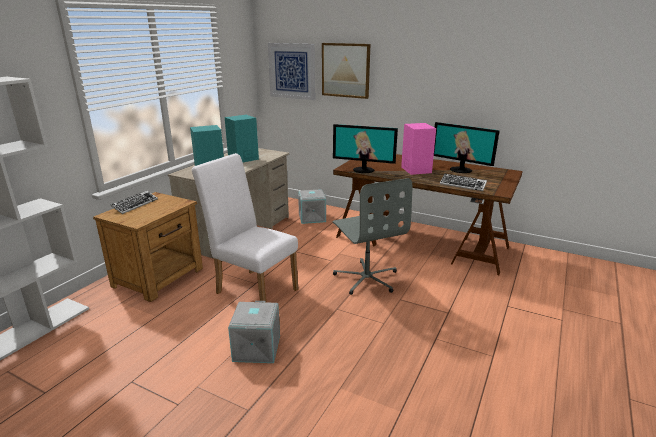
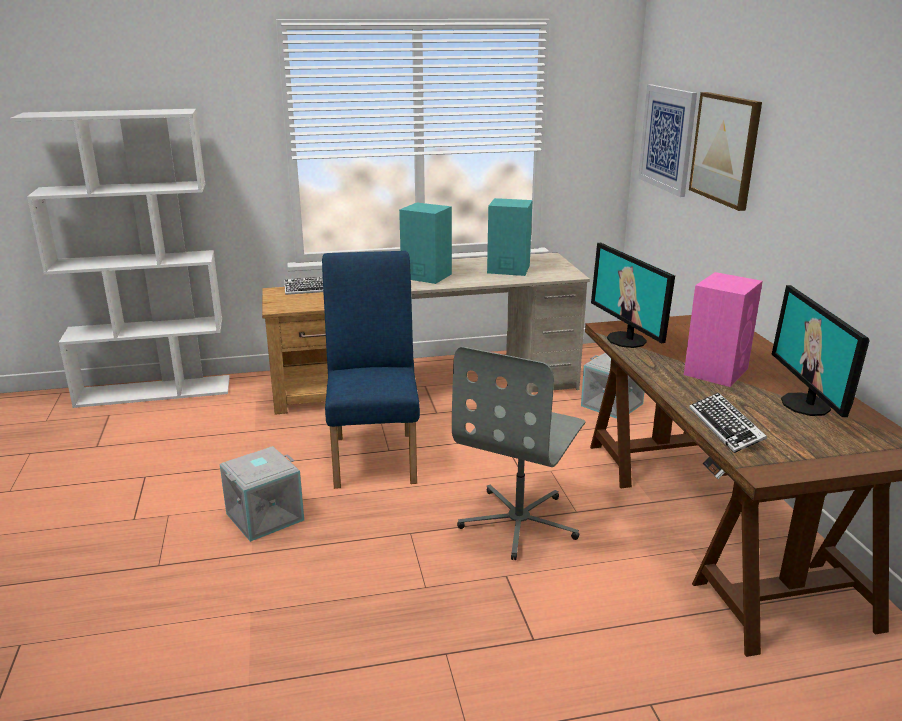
camera: 50 degrees right, 0 degrees up
white chair [192,153,298,302] -> blue chair [322,251,420,489]

